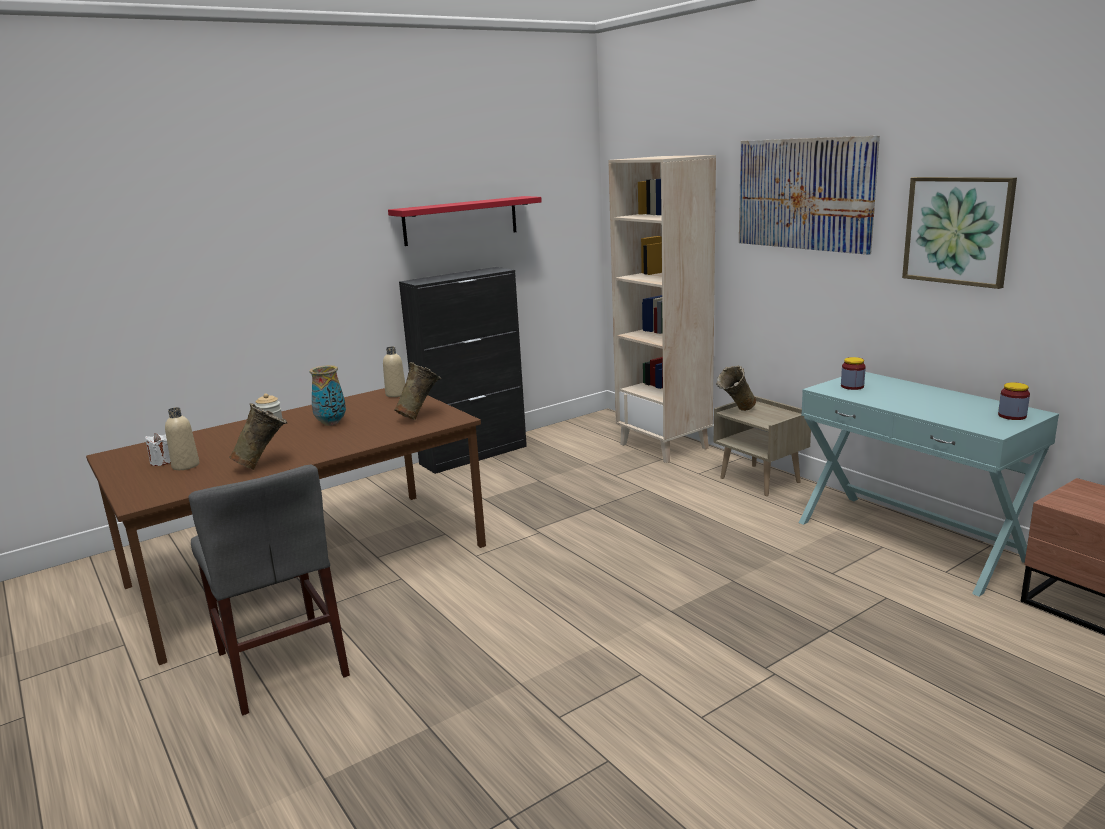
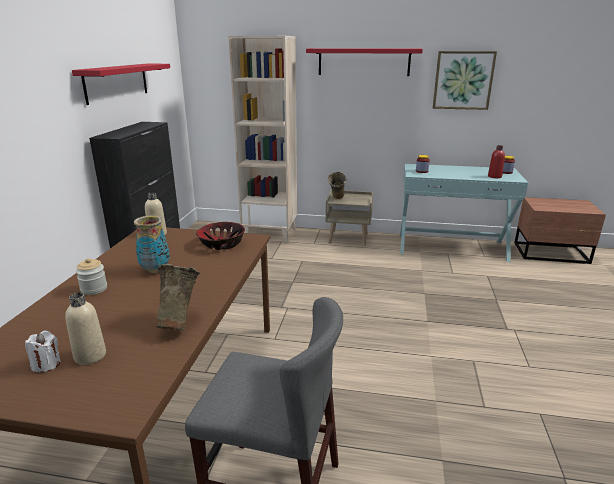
camera: 45 degrees left, 5 degrees up
beige vase [395,362,441,420] -> bowl [196,222,245,250]
picture [739,136,880,255] -> red shelf [306,48,423,76]
none -> red bottle [488,145,505,178]

